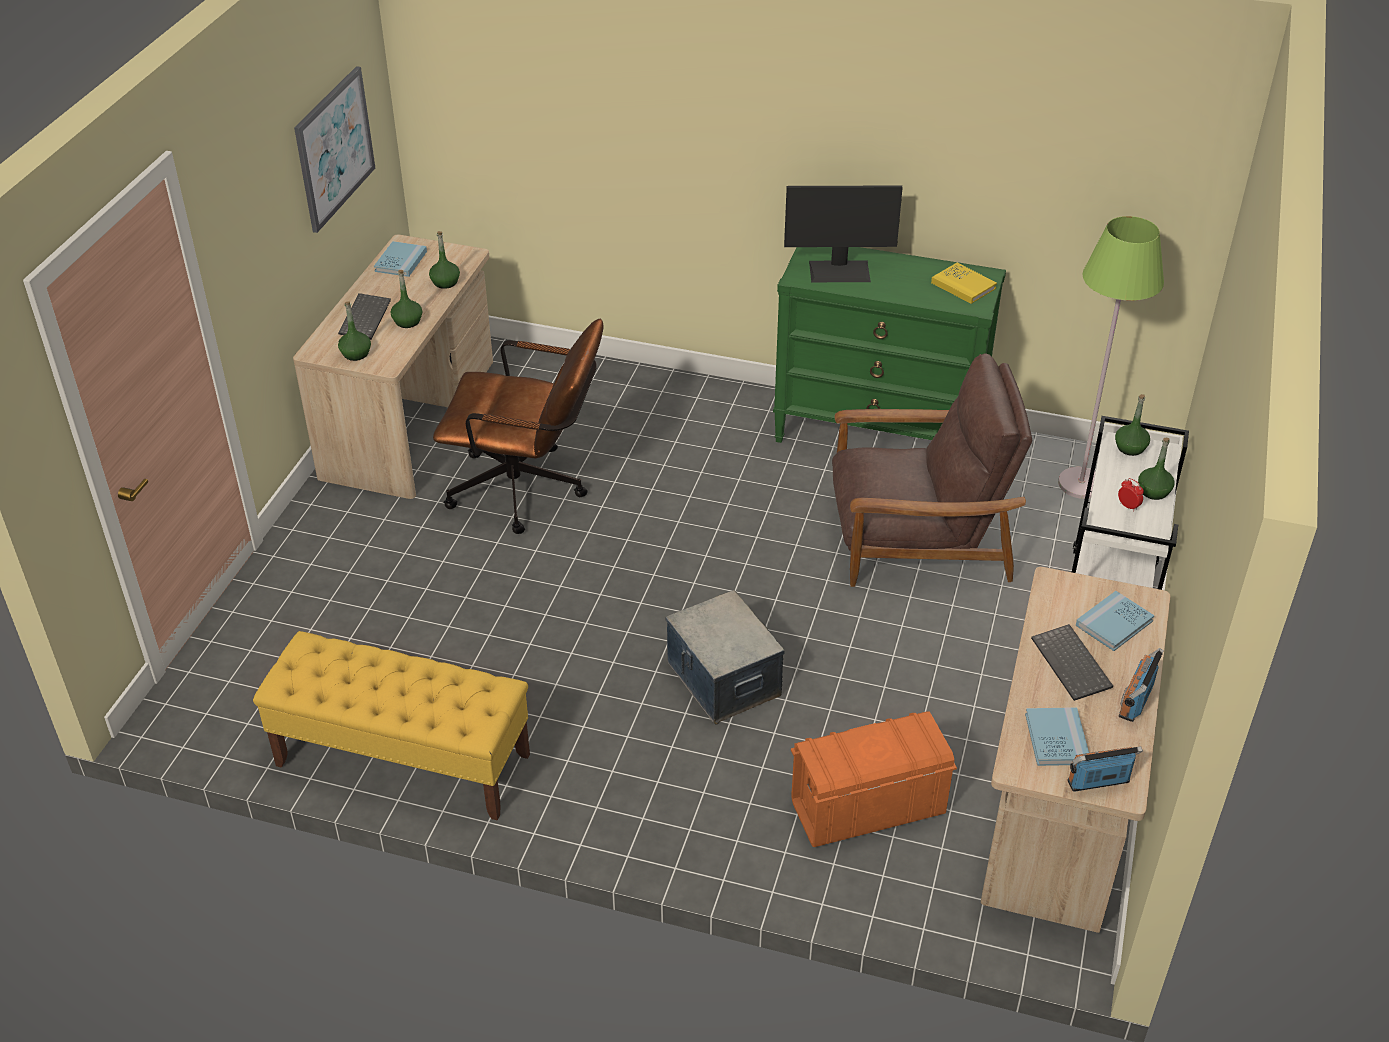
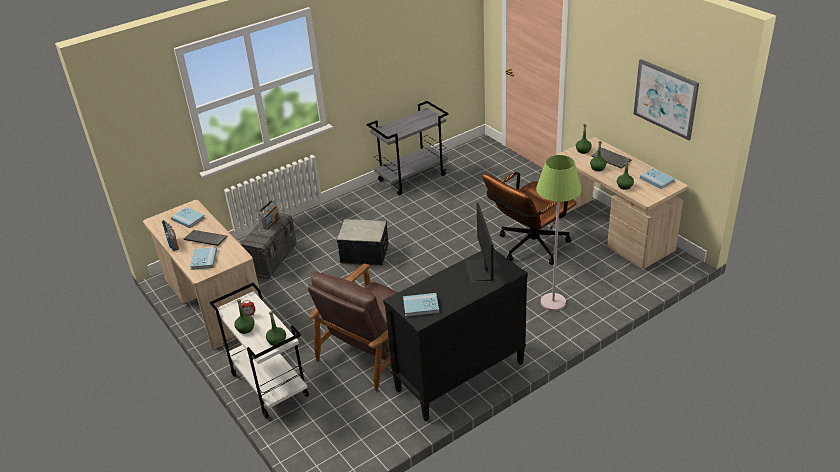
camera: 130 degrees right, 5 degrees down
yellow bench [253,631,530,821] -> grey cart [367,101,449,195]
green dresser [773,247,1006,443] -> black dresser [383,248,528,421]
monitor [784,185,903,282] -> monitor turned 45 degrees counterclockwise [465,203,494,284]
orange storage box [791,711,957,847] -> grey storage box [240,213,297,279]
yellow book [931,263,997,304] -> blue book [403,293,439,317]
green floor lamp [1058,216,1164,499] -> green floor lamp moved to [536,155,581,311]
radio [1067,746,1143,792] -> radio moved to [258,200,280,230]

